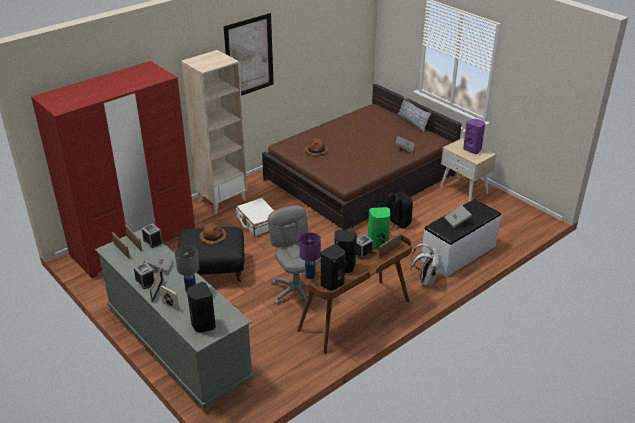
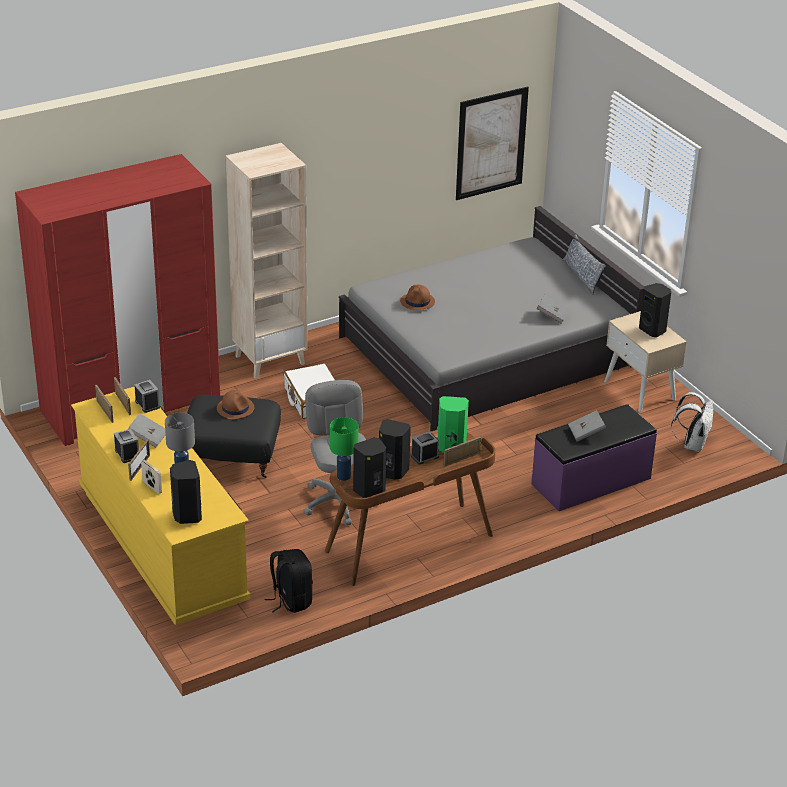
camera: 10 degrees right, 0 degrees up
grey dresser [95,229,255,409] -> yellow dresser [71,387,250,625]
picture [224,13,274,96] -> picture moved to [456,87,529,200]
brown bed [262,84,462,230] -> grey bed [339,206,644,431]
purple table lamp [299,233,321,279] -> green table lamp [330,417,358,481]
black backpack [387,192,413,230] -> black backpack moved to [264,549,313,613]
white backpack [411,243,440,286] -> white backpack moved to [671,392,713,452]
white bench [421,199,501,277] -> purple bench [532,404,657,511]
purple speaker [463,119,485,154] -> black speaker [639,283,671,337]

